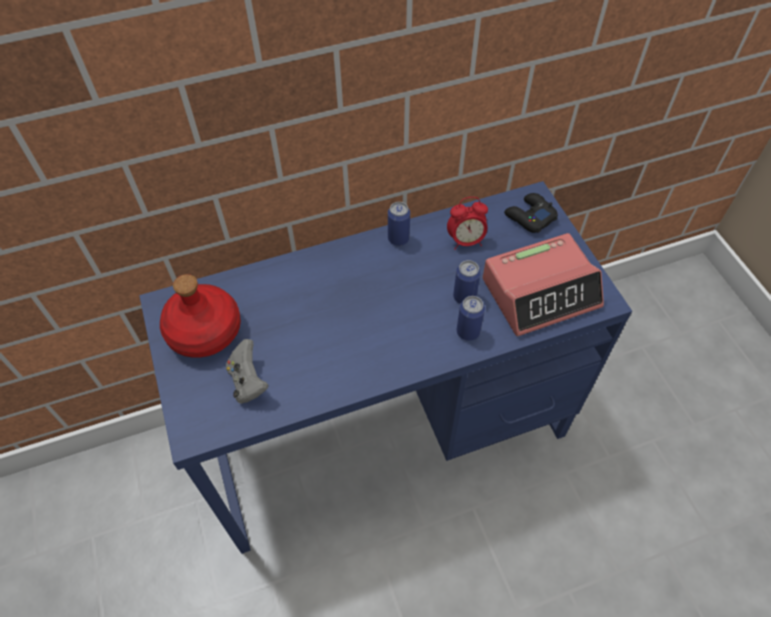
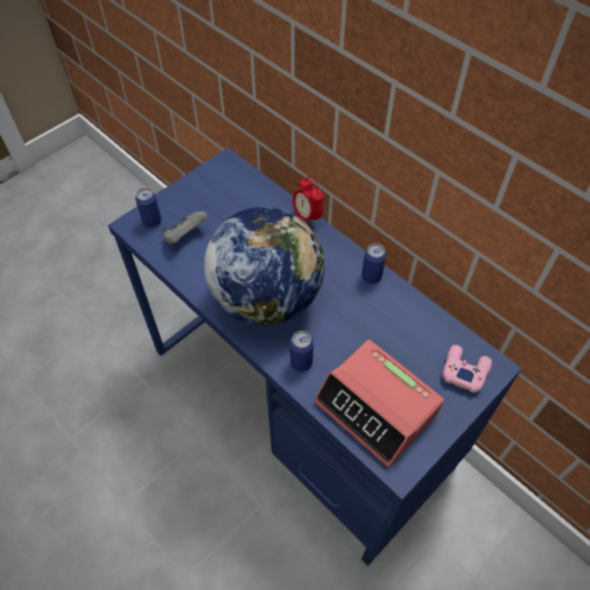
camera: 65 degrees right, 0 degrees up
red bottle [160,274,241,358] -> none
alarm clock [447,197,488,250] -> alarm clock moved to [293,176,324,224]
can [453,260,481,304] -> can moved to [135,188,162,228]
black game controller [504,193,558,233] -> pink game controller [442,345,492,393]
none -> globe [204,207,325,326]

